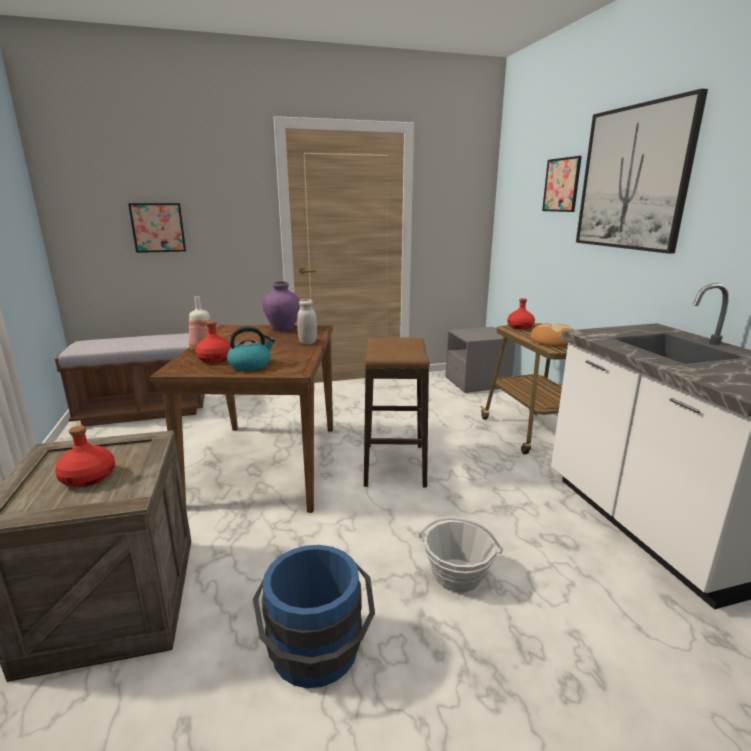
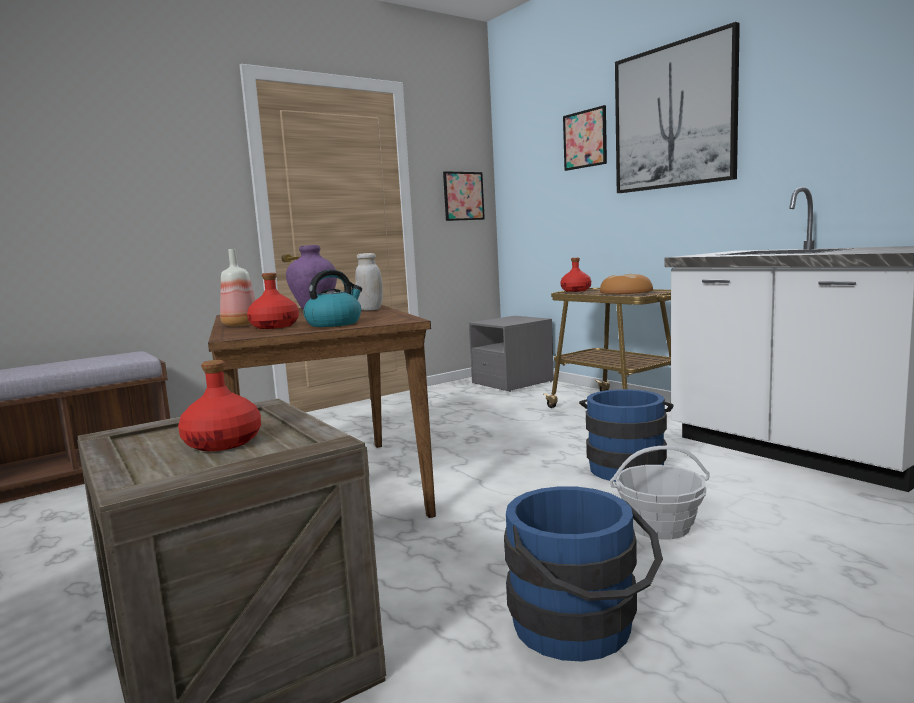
camera: 20 degrees left, 10 degrees down
picture [128,203,186,253] -> picture moved to [443,171,485,221]
stool [364,337,430,488] -> none
none -> blue bucket [579,389,673,482]

